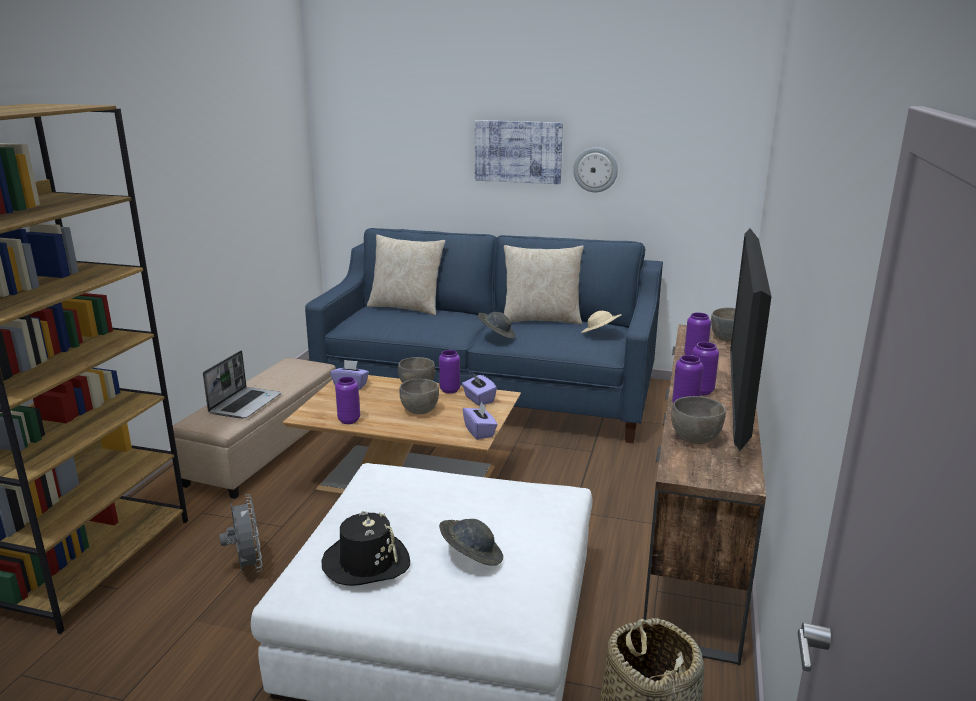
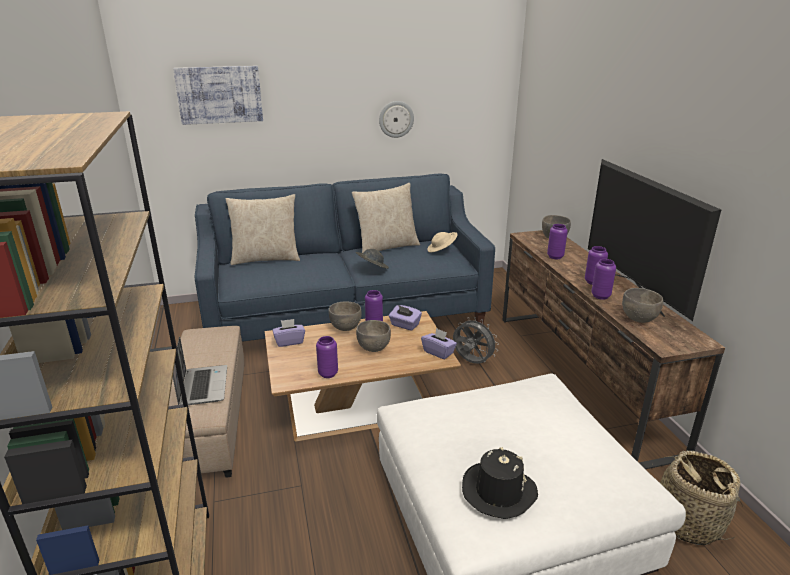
camera: 30 degrees left, 5 degrees up
grey fan [219,494,262,572] -> grey fan moved to [453,317,499,364]
grey hat [439,519,503,566] -> none
picture [475,120,563,184] -> picture moved to [173,66,263,125]

